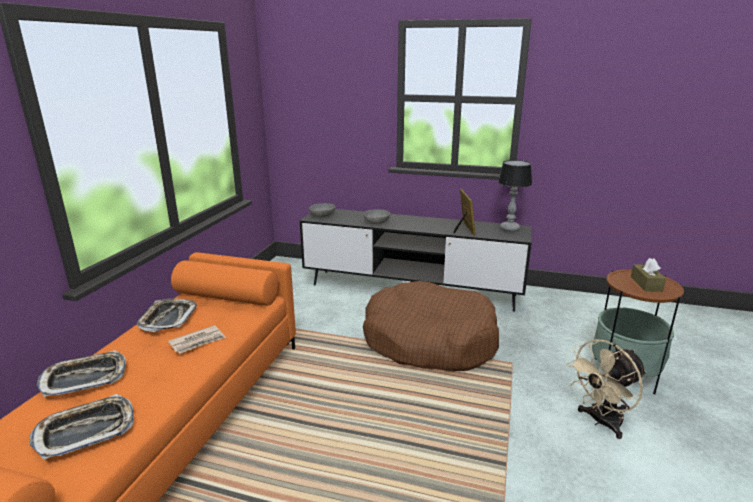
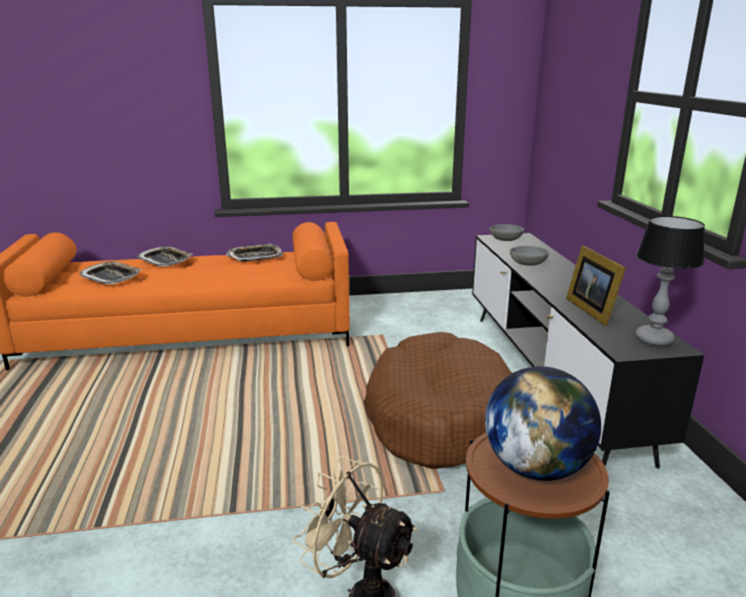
camera: 65 degrees right, 0 degrees up
newspaper [168,325,226,354] -> none
picture frame [453,189,476,236] -> picture frame turned 105 degrees clockwise [566,246,626,326]
brown tissue box [631,258,666,292] -> globe [485,366,601,481]

